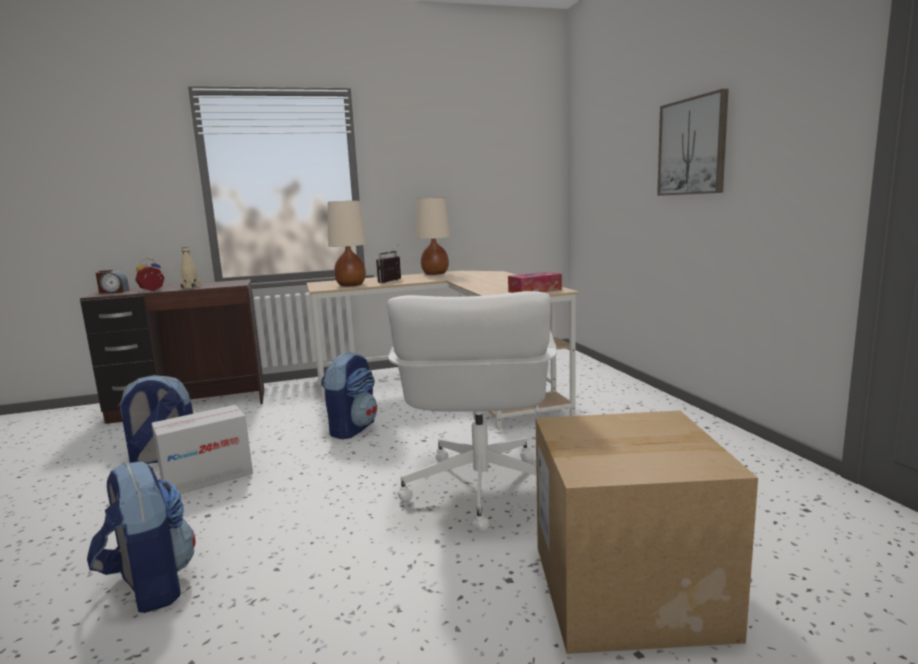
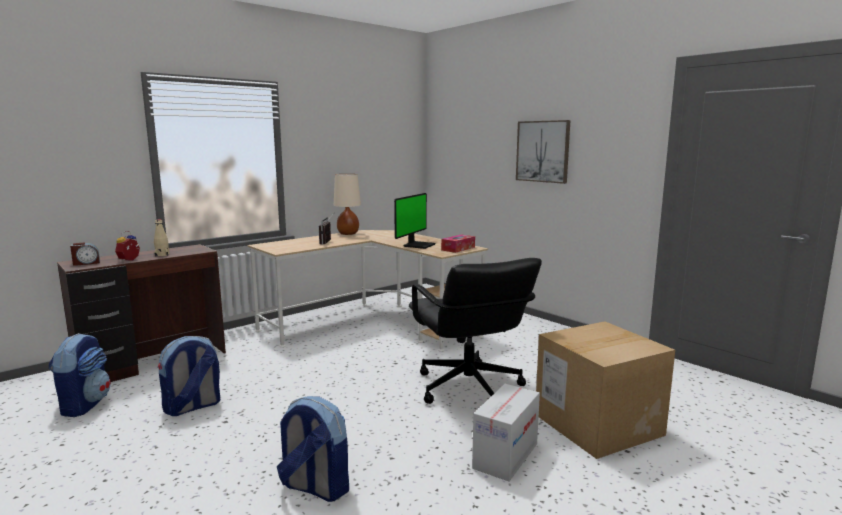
camera: 25 degrees left, 0 degrees up
cardboard box [151,405,253,494] -> cardboard box moved to [472,384,540,482]
backpack [321,352,377,439] -> backpack moved to [49,333,111,417]
beige table lamp [328,200,367,286] -> none
white office chair [387,291,557,533] -> black office chair [409,258,542,404]
none -> monitor [394,193,436,249]

